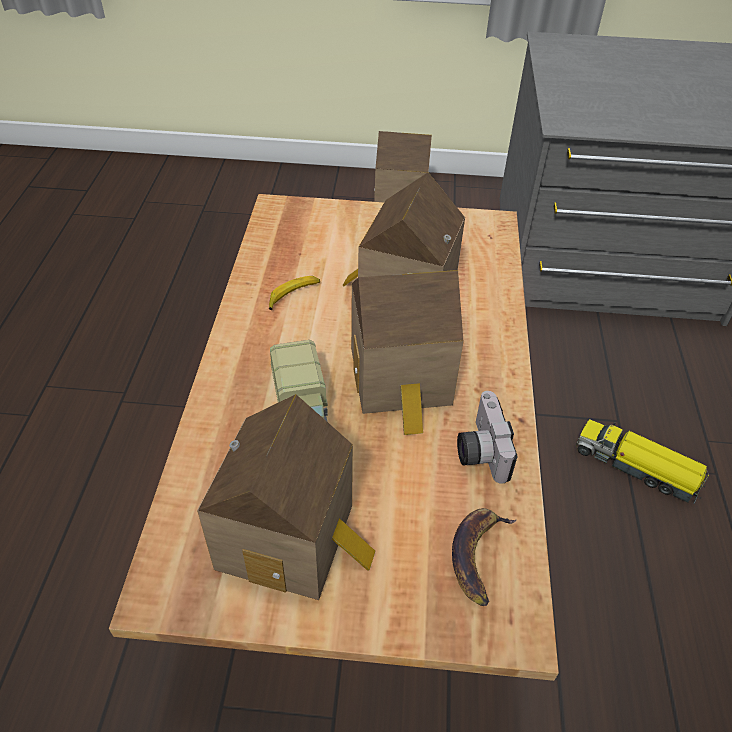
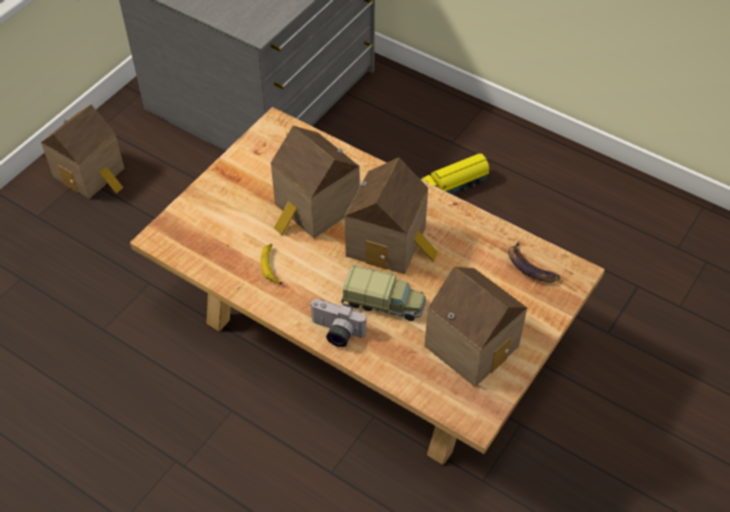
camera: 60 degrees left, 5 degrees up
camera [457,391,518,484] -> camera moved to [310,299,366,347]

